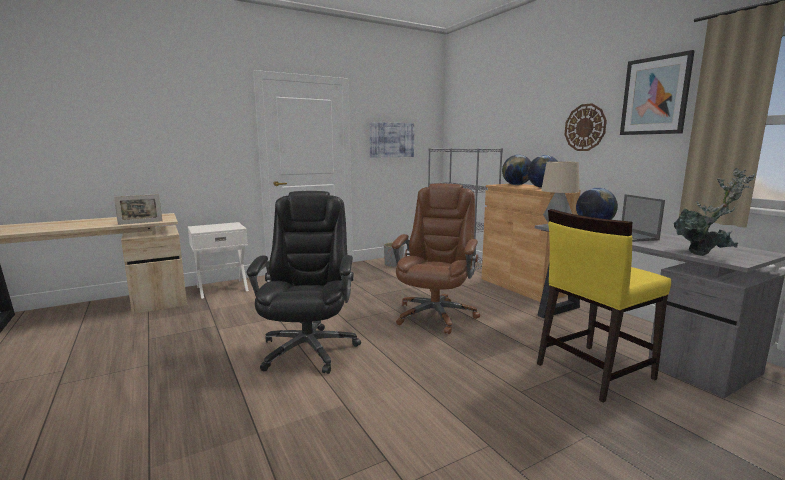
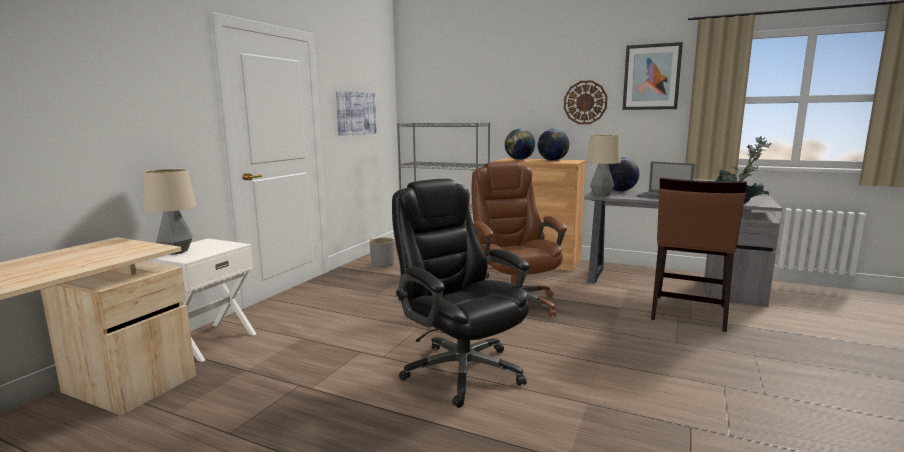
camera: 35 degrees left, 0 degrees up
picture frame [114,194,162,225] -> none
yellow chair [537,209,671,403] -> brown chair [651,178,747,332]
none -> table lamp [143,169,196,255]

